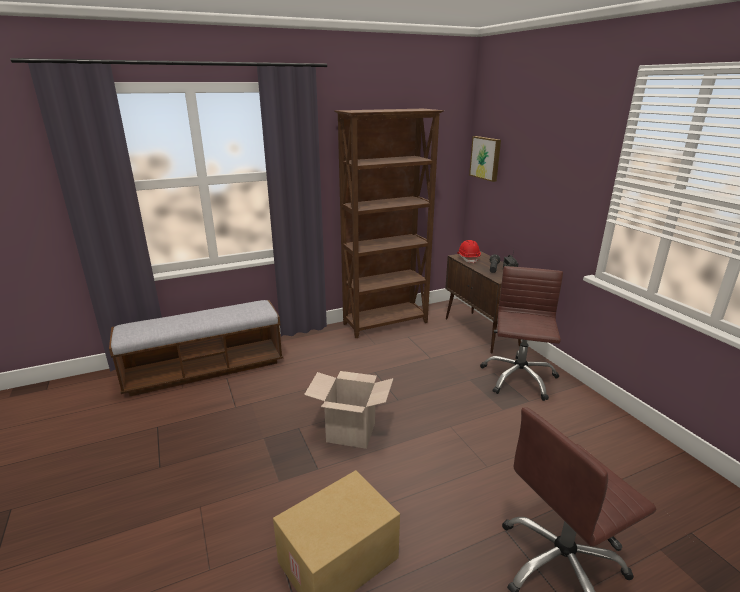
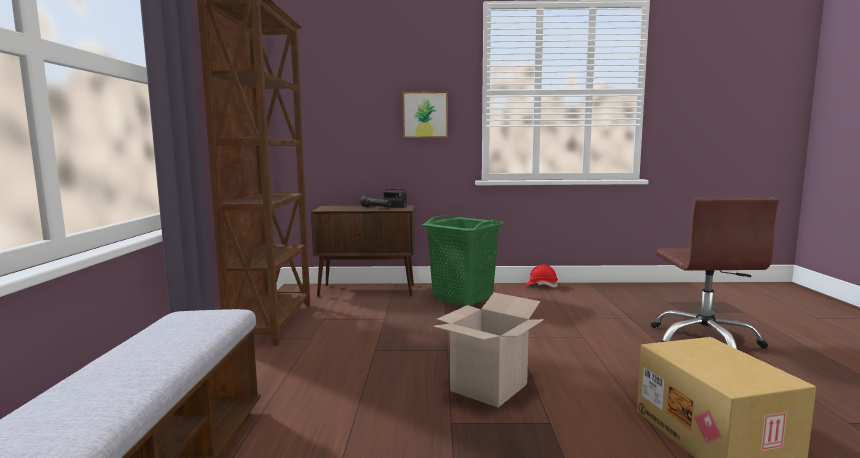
camera: 65 degrees left, 15 degrees down
red hard hat [457,240,481,264] -> red hard hat moved to [525,264,558,287]
picture [469,136,501,182] -> picture moved to [403,91,448,138]
brown office chair [480,266,563,401] -> green laundry basket [422,215,504,306]

